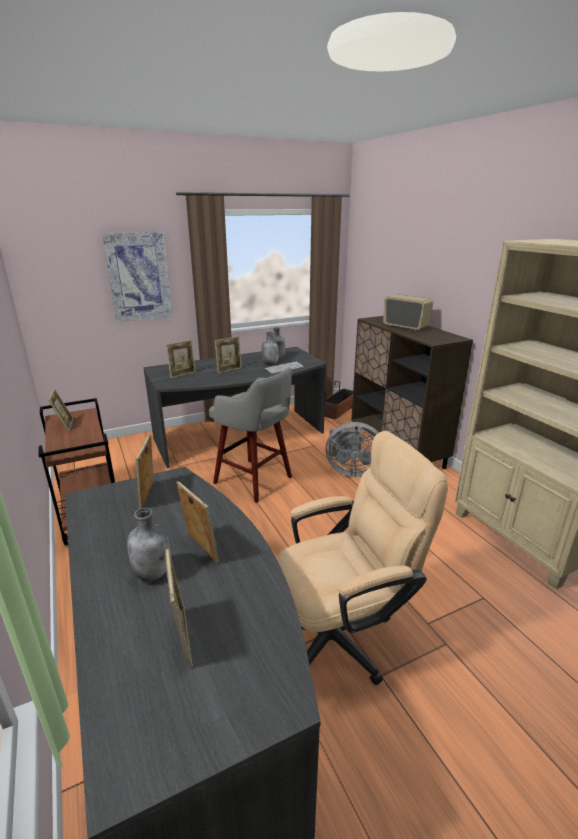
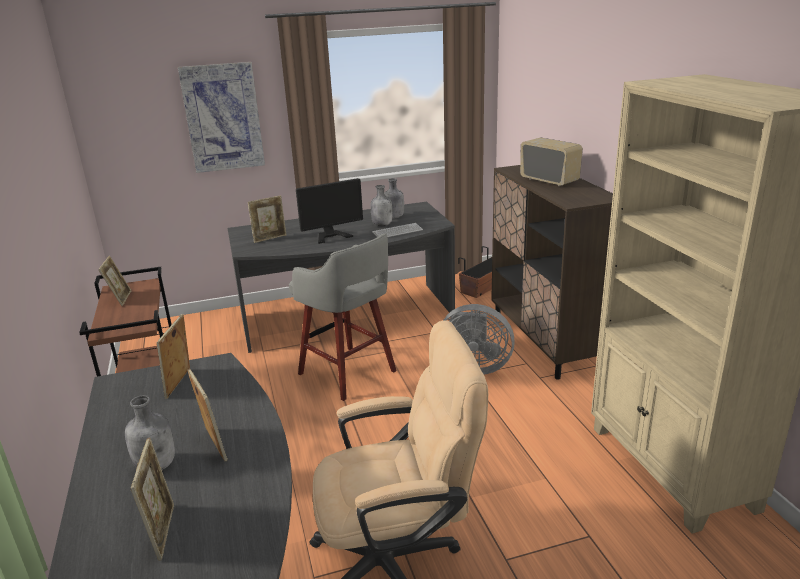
camera: 10 degrees right, 0 degrees up
picture frame [215,336,242,374] -> monitor [296,178,363,244]

